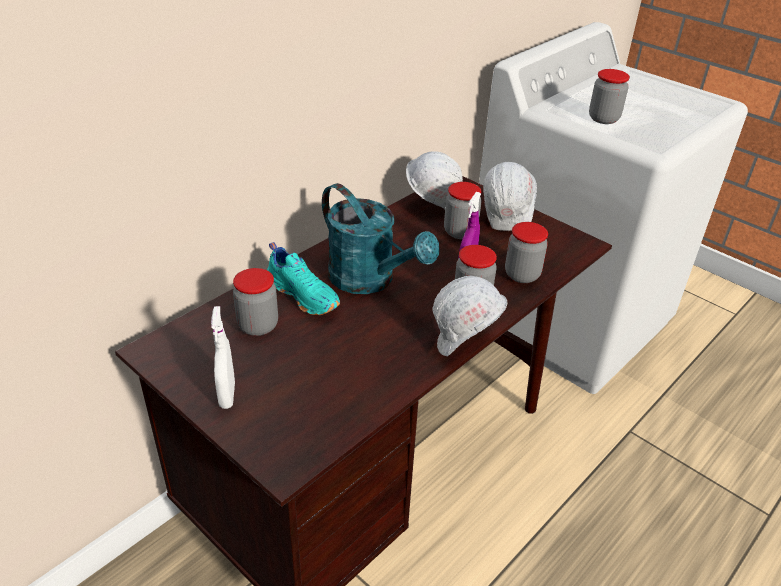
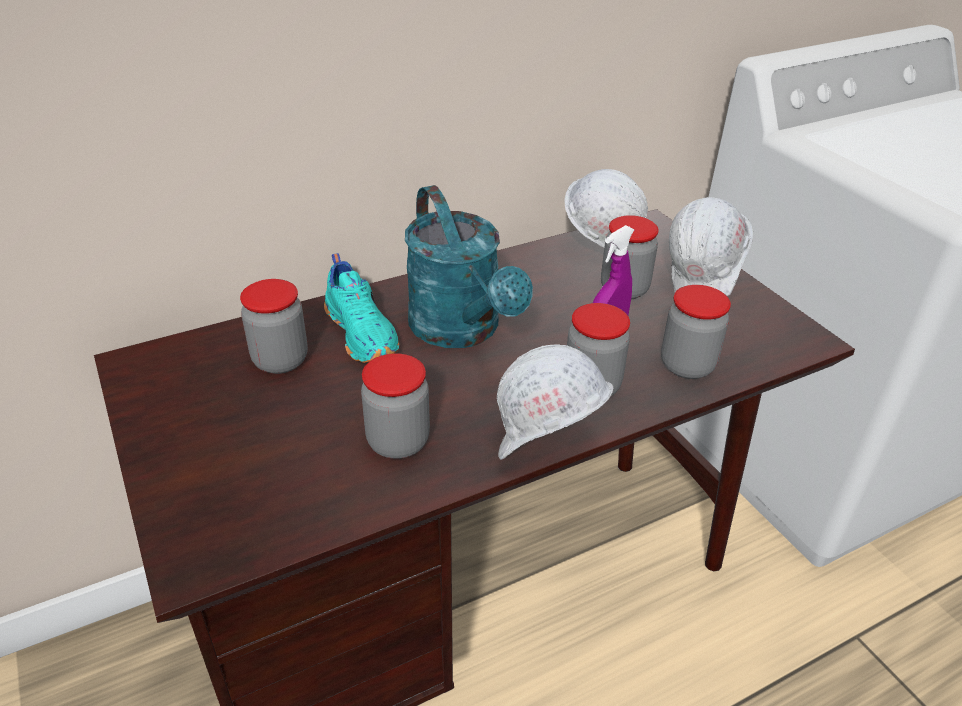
camera: 20 degrees right, 0 degrees up
white spray bottle [211,306,235,409] -> none
jar [589,69,630,124] -> jar moved to [361,353,430,459]

